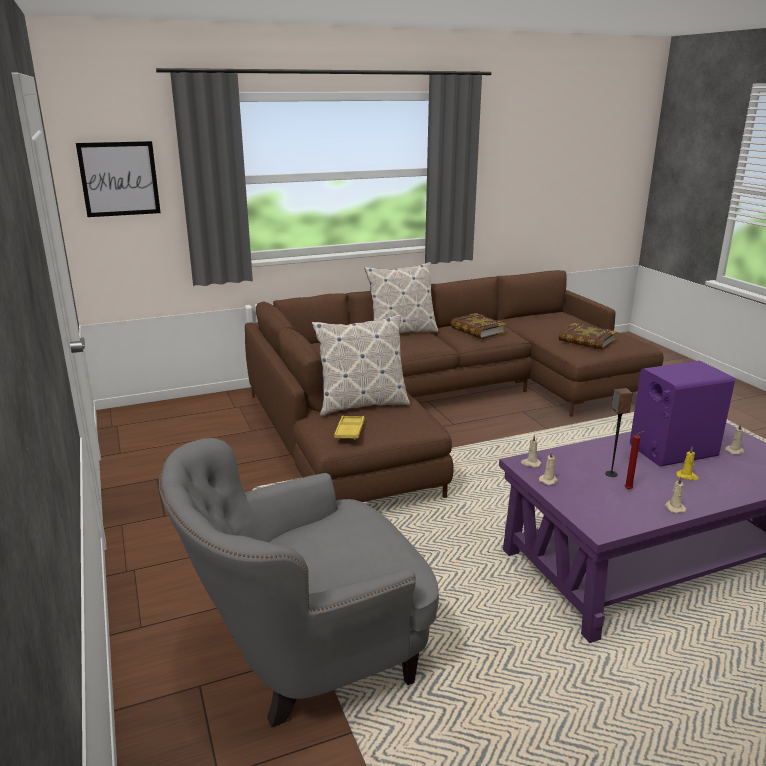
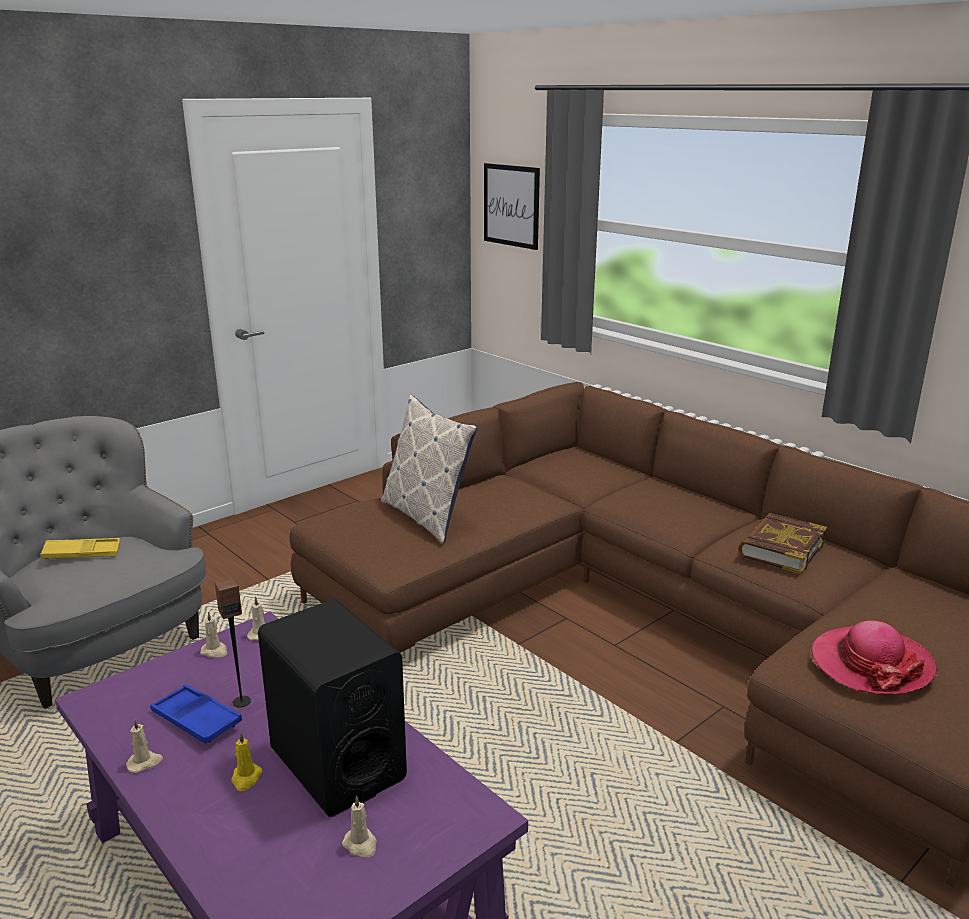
camera: 70 degrees right, 0 degrees up
yellow tray [334,416,365,440] -> yellow tray moved to [40,538,121,560]
pillow [364,262,438,334] -> none
book [559,323,617,350] -> hat [811,620,938,694]
red candle [625,431,645,490] -> blue tray [150,684,242,744]
purple speaker [630,361,735,467] -> black speaker [258,599,407,817]

